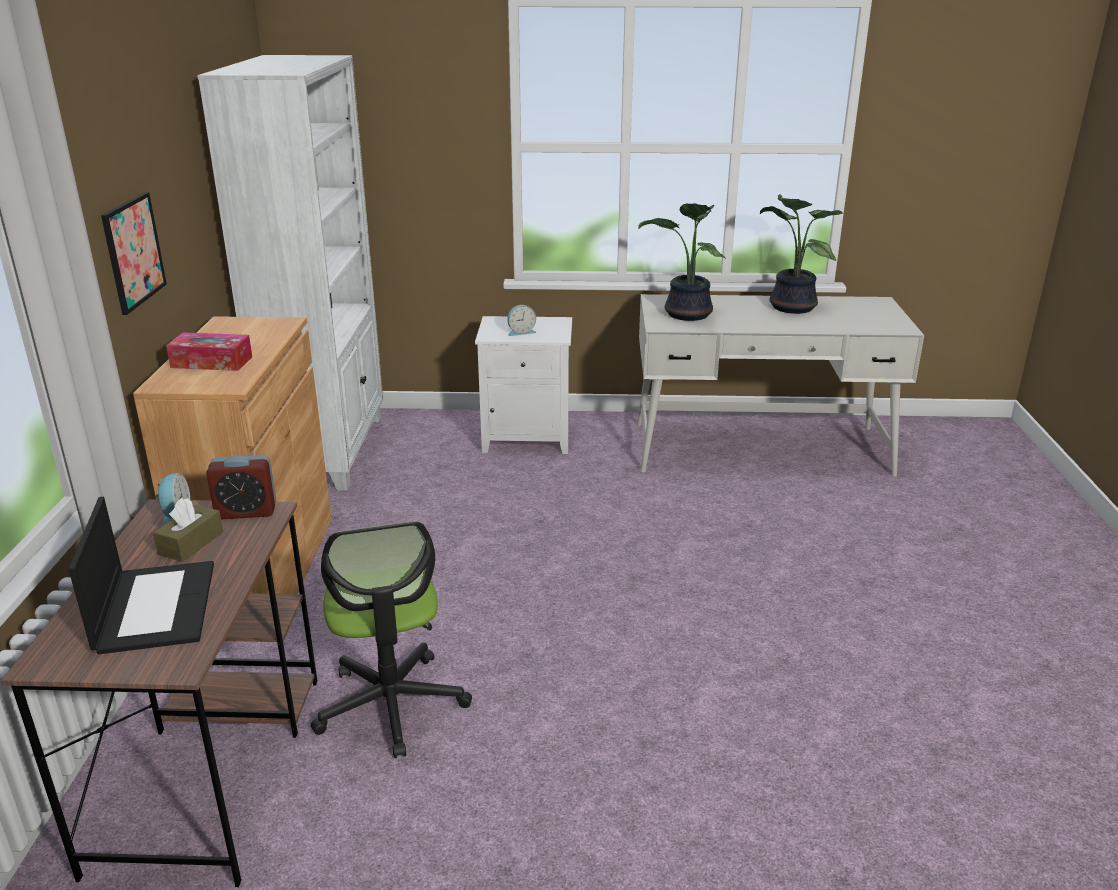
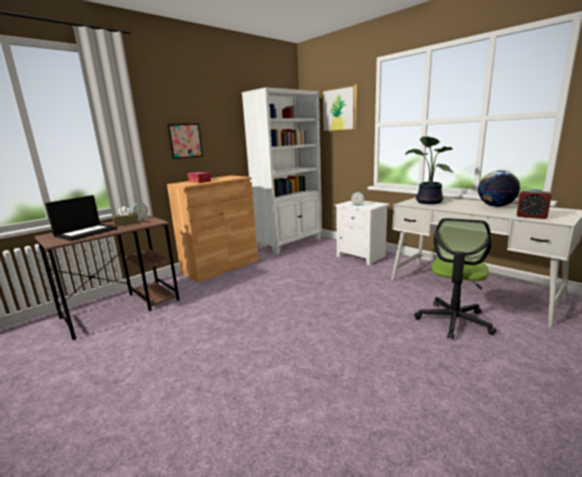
camera: 45 degrees right, 10 degrees down
alarm clock [206,455,276,519] -> alarm clock moved to [517,189,552,219]
office chair [311,521,472,758] -> office chair moved to [414,218,496,339]
potted plant [760,194,844,314] -> globe [478,170,520,207]
none -> picture [322,84,356,132]

